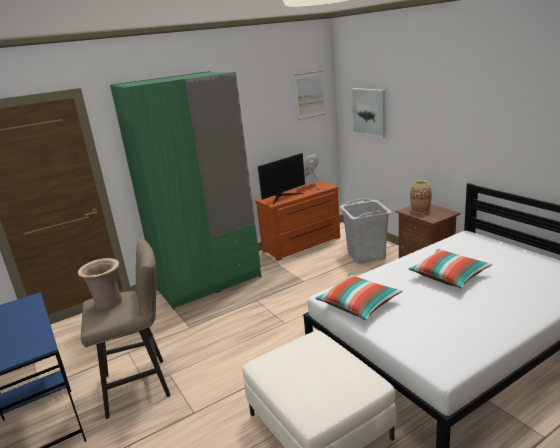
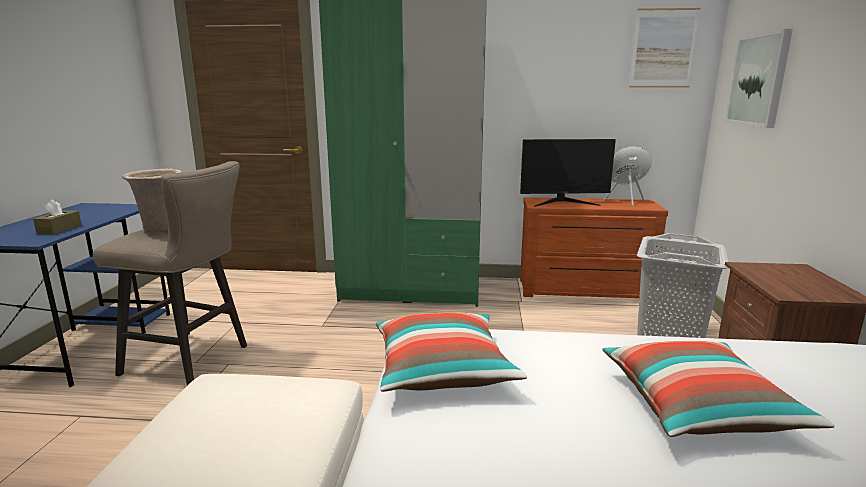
camera: 35 degrees right, 5 degrees down
vase [410,180,432,213] -> none
none -> brown tissue box [33,200,82,235]

